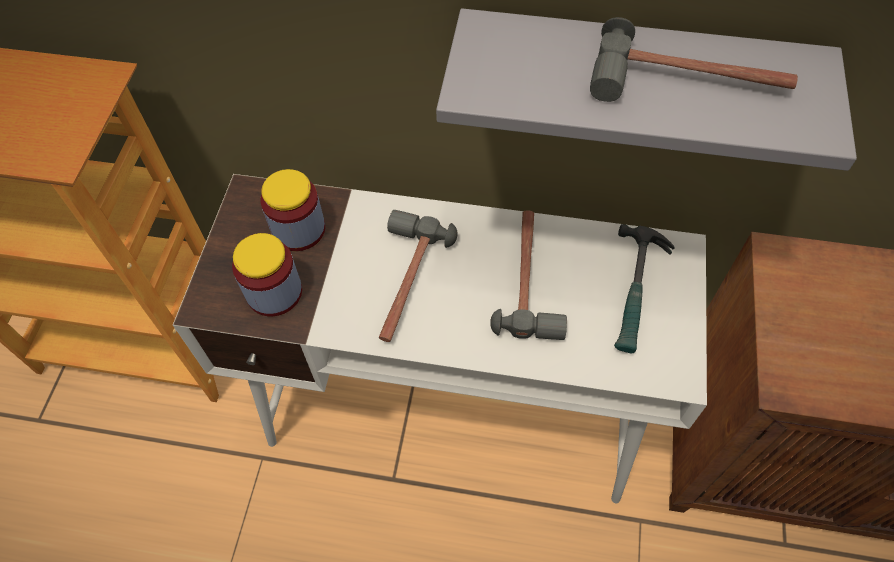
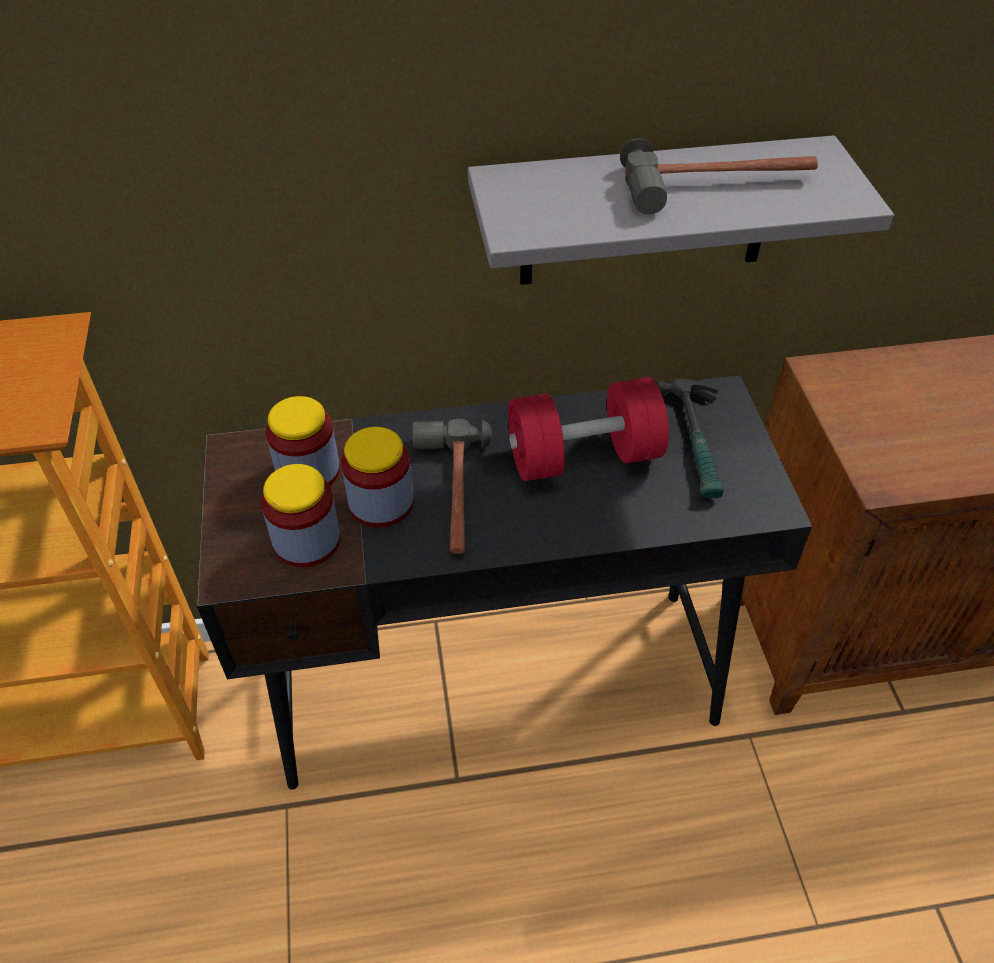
camera: 20 degrees left, 10 degrees down
white desk [173,174,707,503] -> black desk [197,375,812,790]
hammer [490,210,567,340] -> red dumbbell [508,377,669,481]
none -> jar [341,427,414,528]

